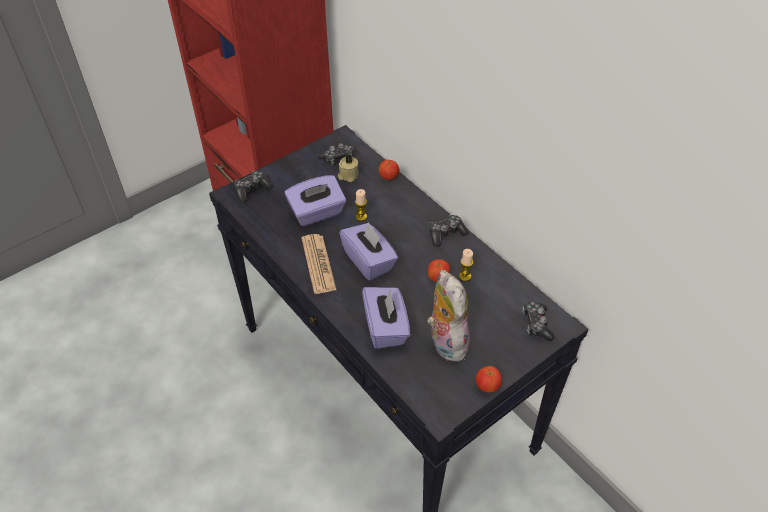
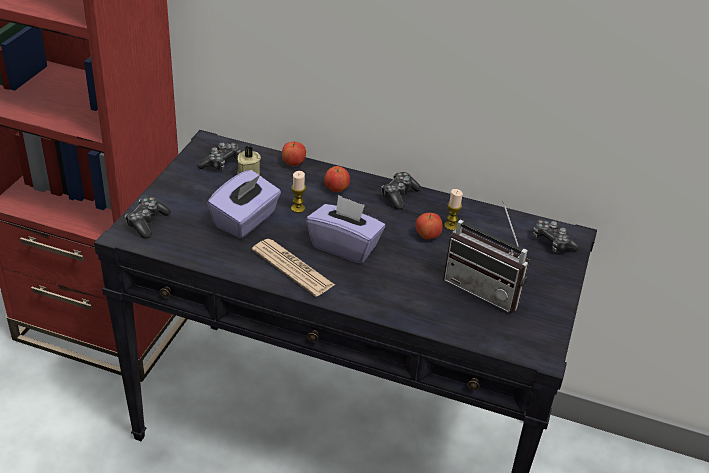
camera: 35 degrees left, 10 degrees down
purple tissue box [362,287,410,349] -> none
plush toy [427,270,471,361] -> radio [443,201,530,313]
apple [476,366,502,393] -> apple moved to [324,166,350,192]

